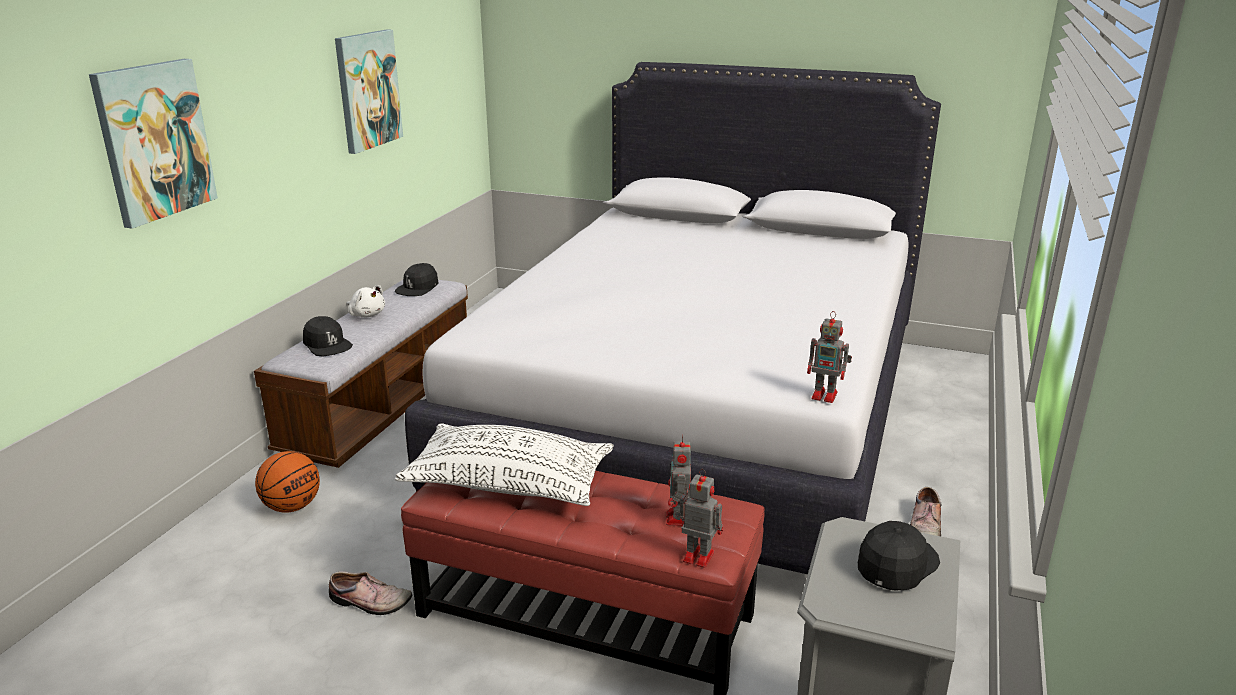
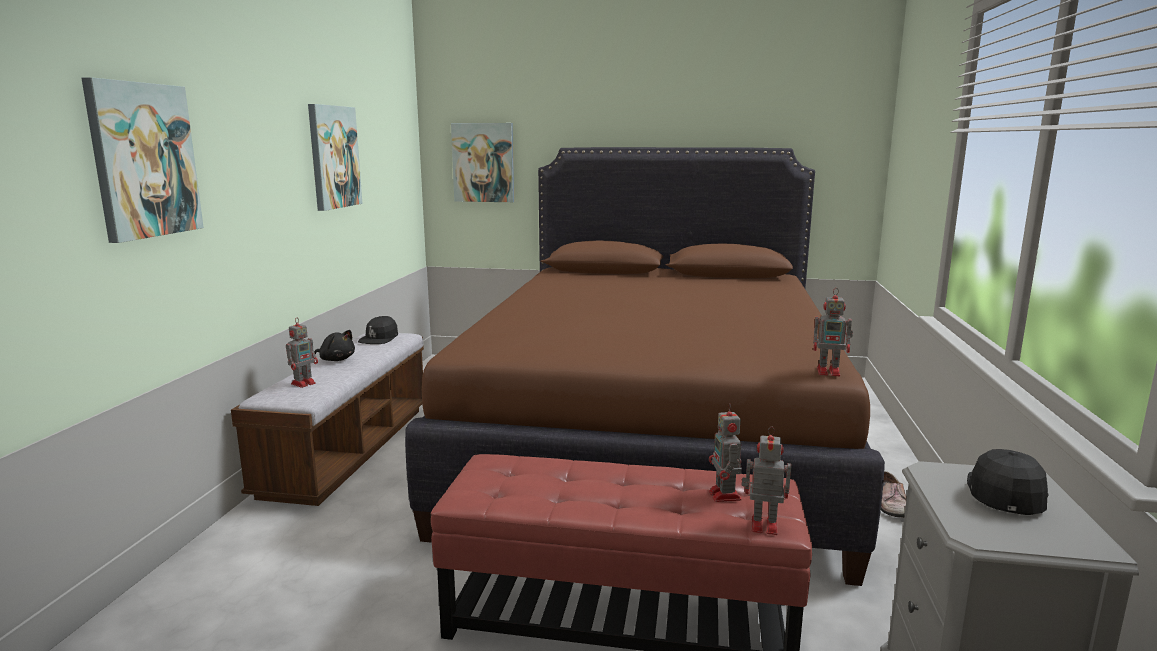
camera: 10 degrees left, 10 degrees down
basketball [255,451,320,513] -> none
black cap [303,316,353,356] -> toy robot [286,317,318,388]
shoe [329,571,412,615] -> none
white plush toy [346,285,385,317] -> black plush toy [315,330,355,361]
white pillow [395,423,614,506] -> none
white bed [405,62,941,574] -> brown bed [405,147,885,586]
none -> picture [451,123,514,202]

